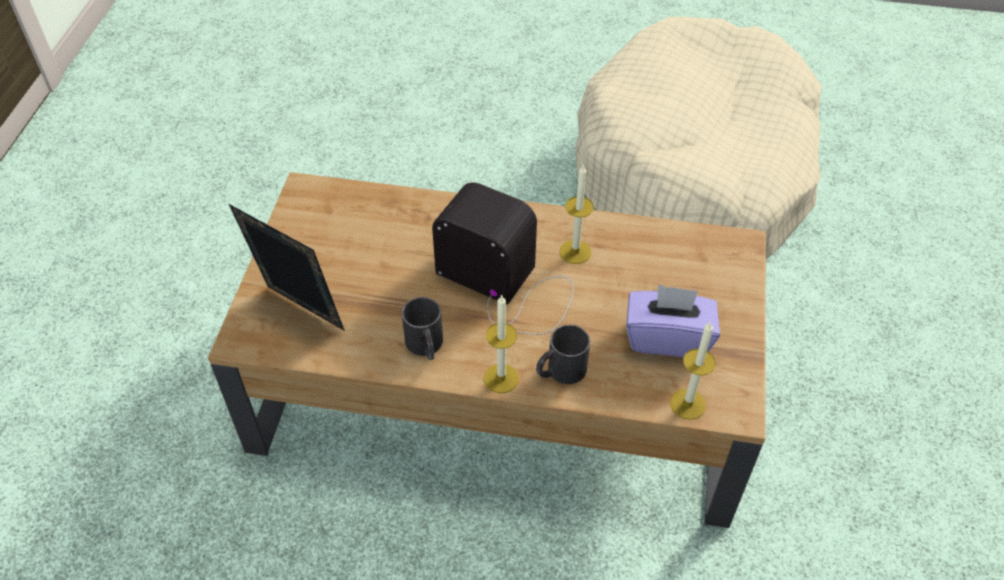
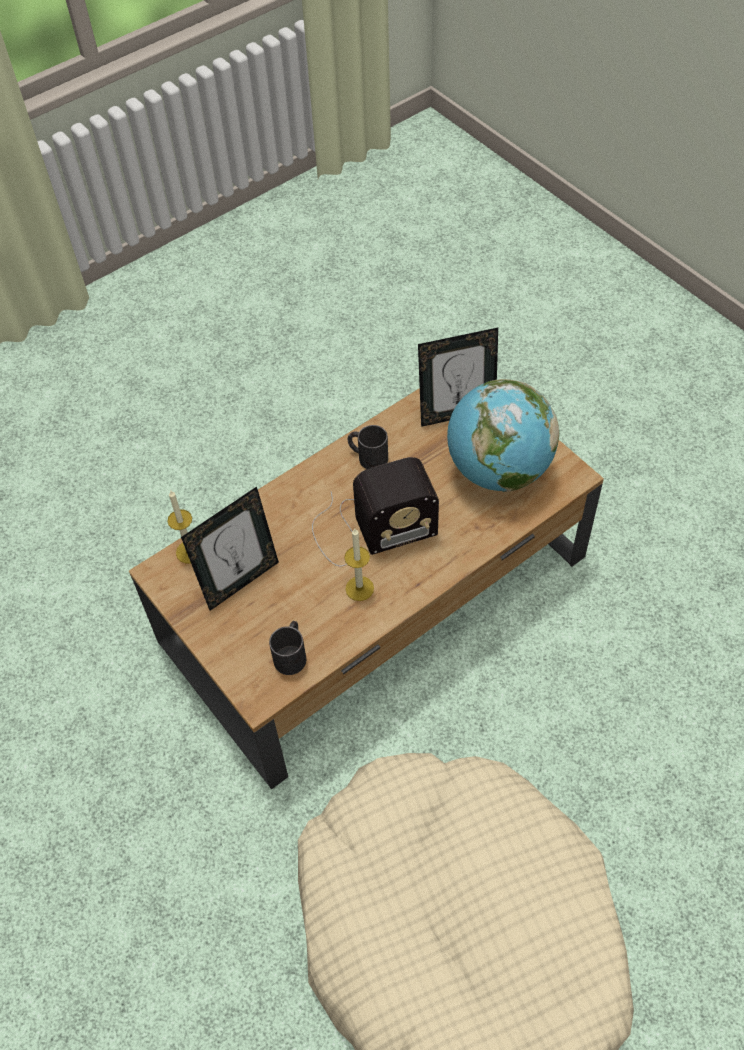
camera: 135 degrees right, 5 degrees up
candle [484,294,519,393] -> none
black mug [536,325,590,384] -> black mug moved to [269,621,306,675]
purple tissue box [626,284,720,357] -> picture frame [181,487,279,611]
none -> globe [447,379,559,492]

